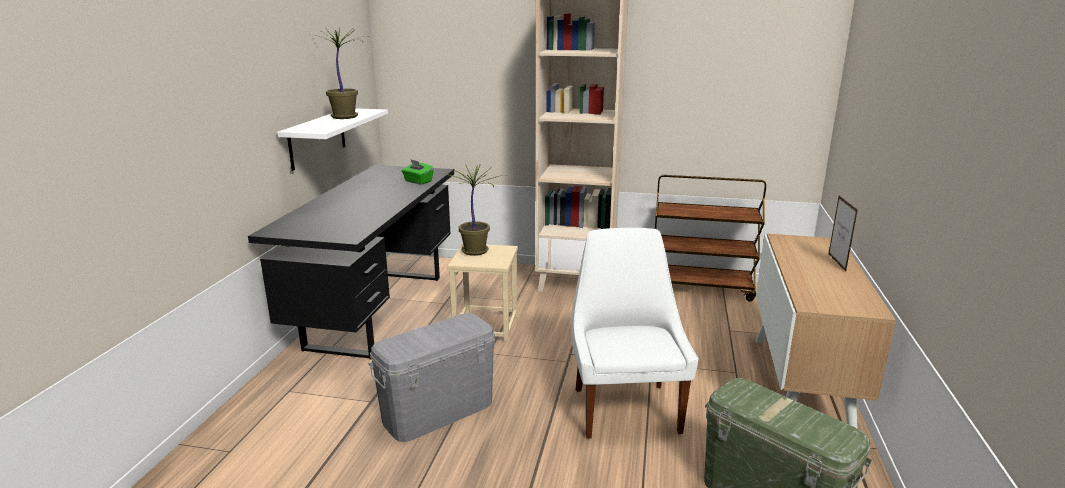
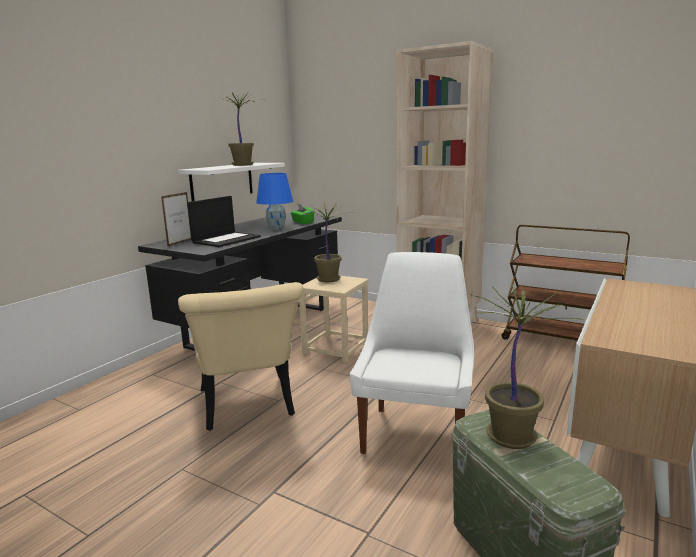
camera: 20 degrees right, 5 degrees down
grey storage box [368,313,496,442] -> beige chair [178,282,303,431]
picture frame [829,196,858,272] -> picture frame moved to [161,192,192,246]
none -> laptop [187,196,261,247]
none -> blue table lamp [256,173,293,230]
none -> potted plant [469,283,584,449]

